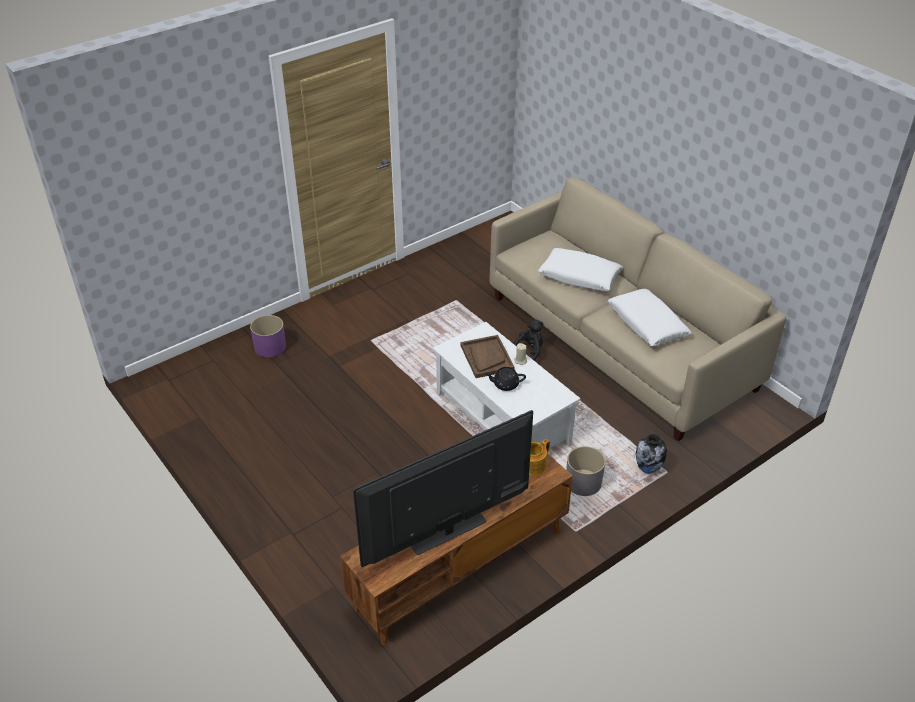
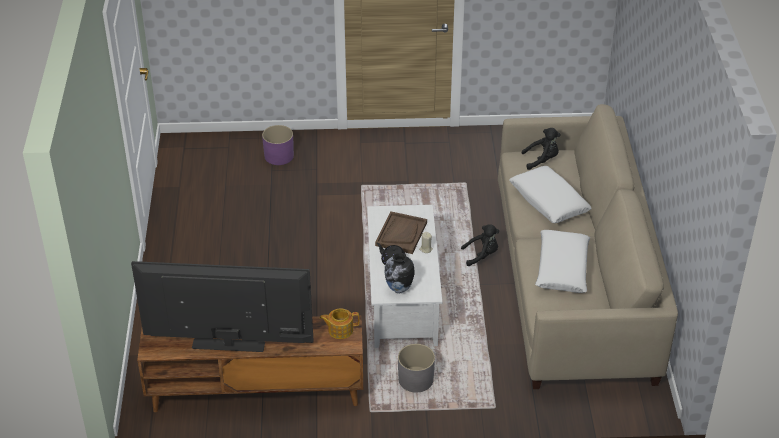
camera: 35 degrees right, 0 degrees up
vase [636,434,667,474] -> vase moved to [385,253,414,293]
none -> black plush toy [522,128,560,170]

